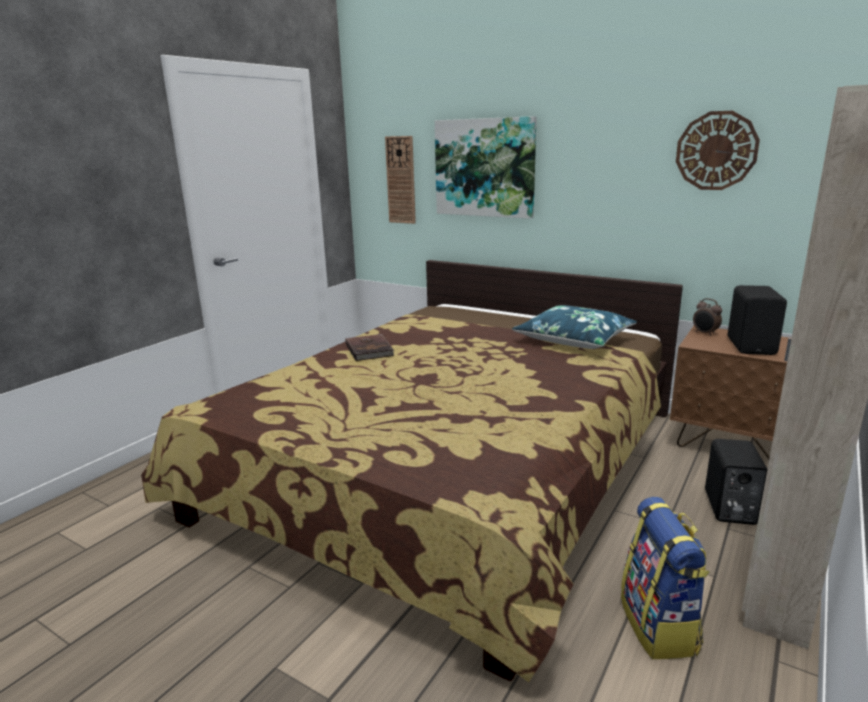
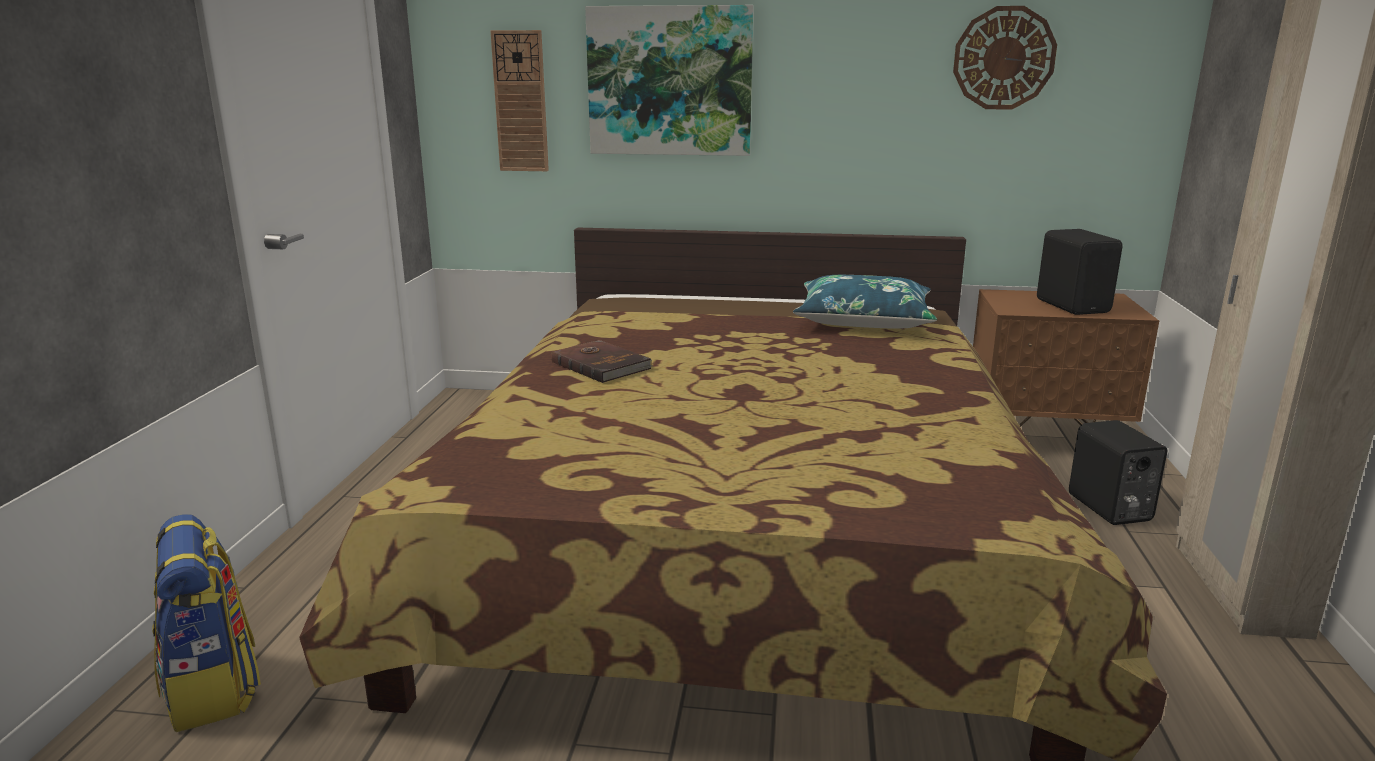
camera: 25 degrees left, 0 degrees up
backpack [621,497,709,659] -> backpack moved to [152,514,261,732]
alarm clock [693,298,722,336] -> none

